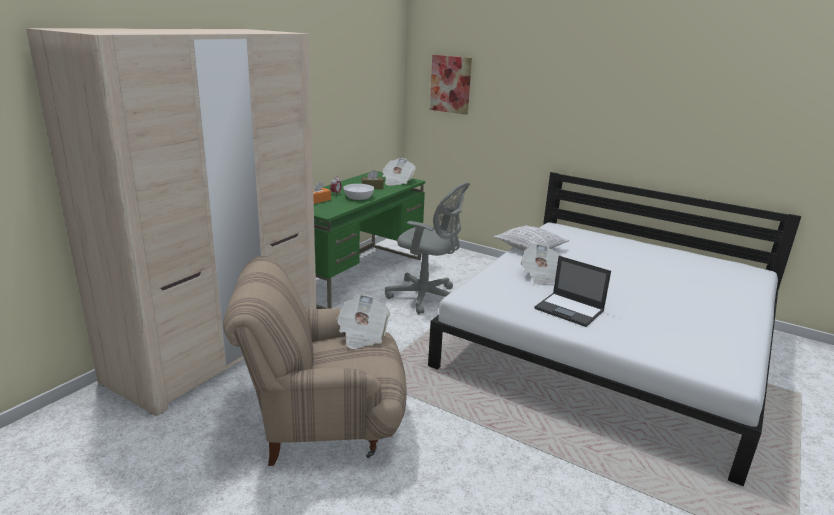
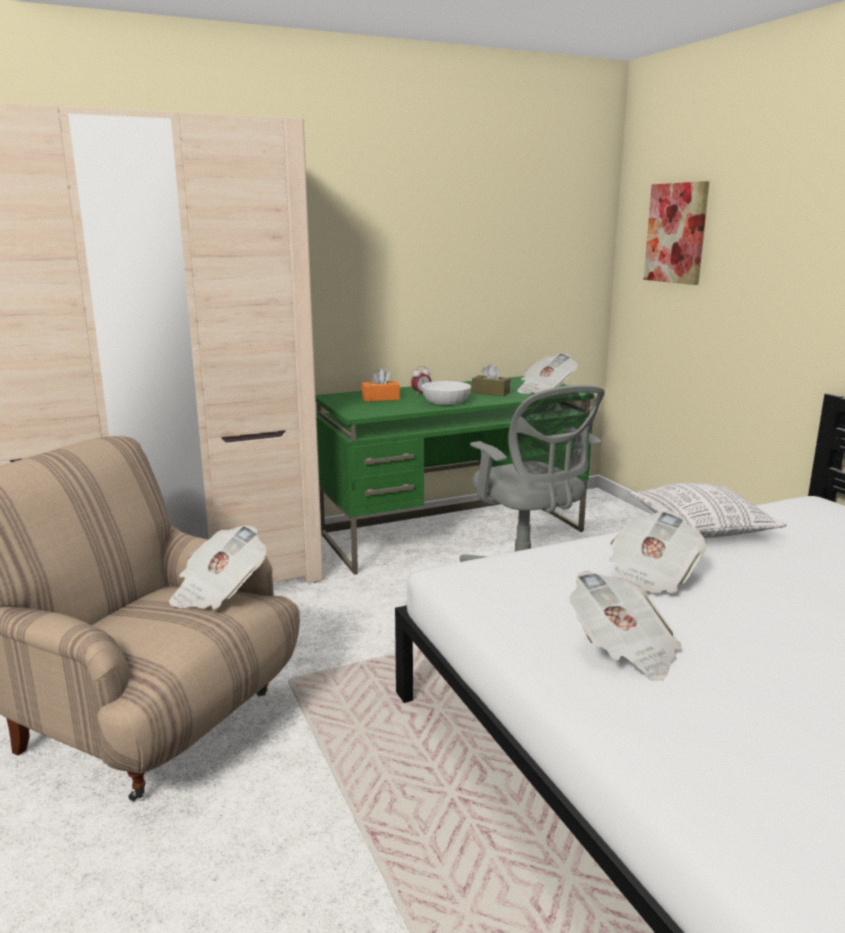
camera: 35 degrees right, 5 degrees down
laptop [534,256,611,327] -> newspaper [569,571,682,681]

